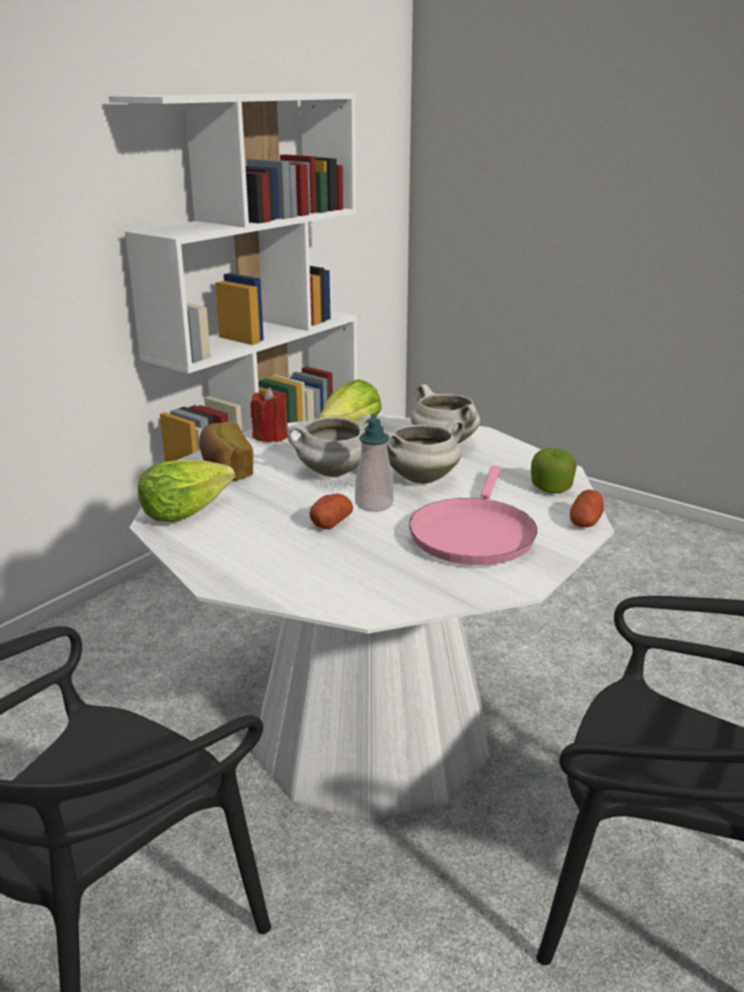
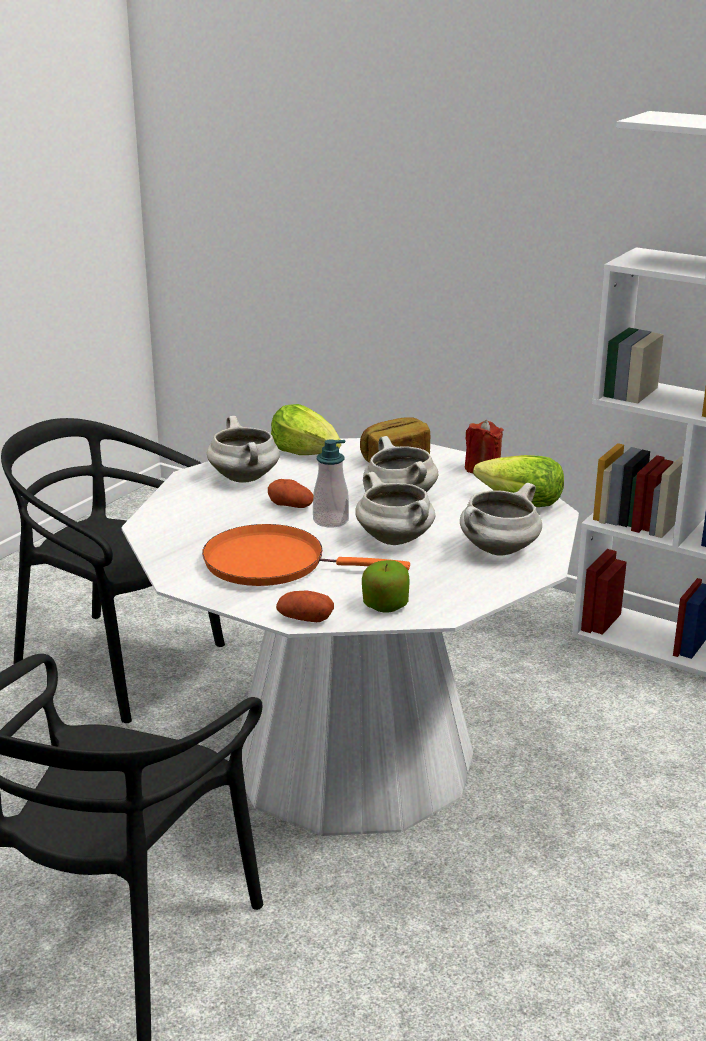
camera: 85 degrees right, 0 degrees up
pink frying pan [409,466,537,565] -> orange frying pan [202,524,410,586]
none -> white cooking pot [207,416,280,483]

